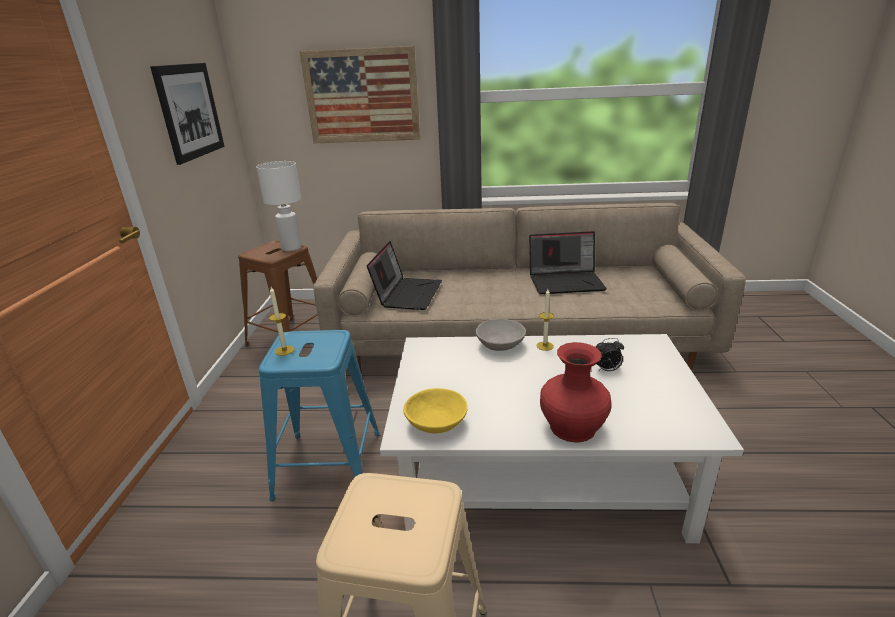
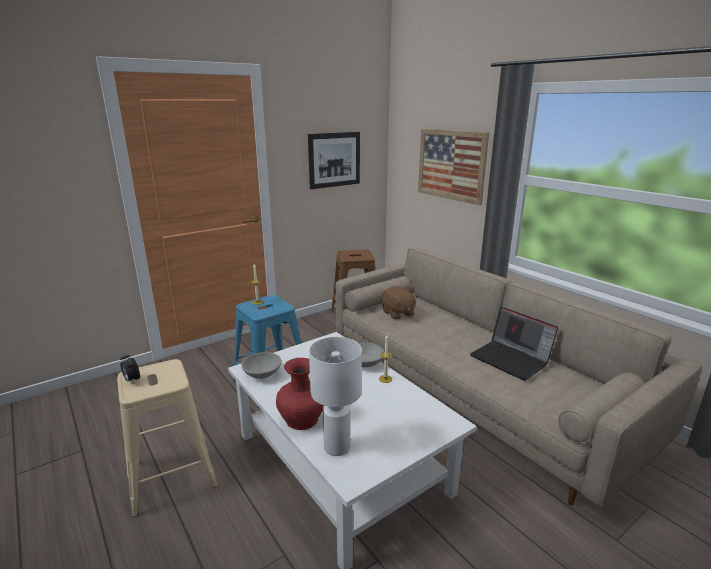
camera: 50 degrees right, 5 degrees down
white table lamp [256,161,302,251] -> white table lamp moved to [309,337,362,456]
laptop [367,241,442,310] -> brown plush toy [381,286,418,319]
yellow bowl [404,388,468,433] -> grey bowl [241,352,282,379]
alarm clock [596,338,624,372] -> alarm clock moved to [120,353,140,383]

